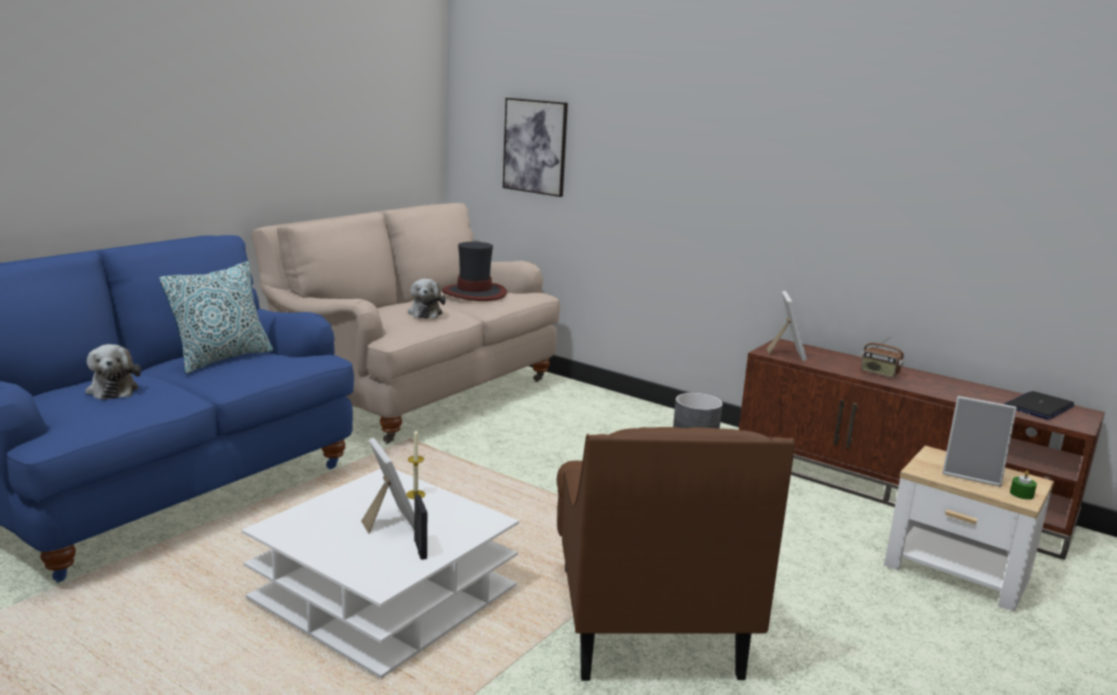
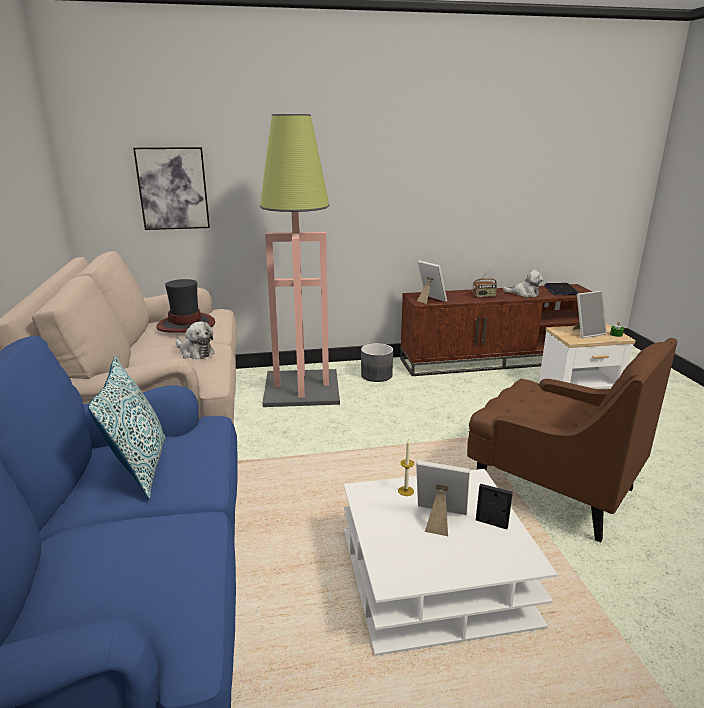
camera: 45 degrees left, 5 degrees up
plush toy [85,344,141,400] -> plush toy moved to [503,270,544,297]
none -> floor lamp [260,114,340,407]

